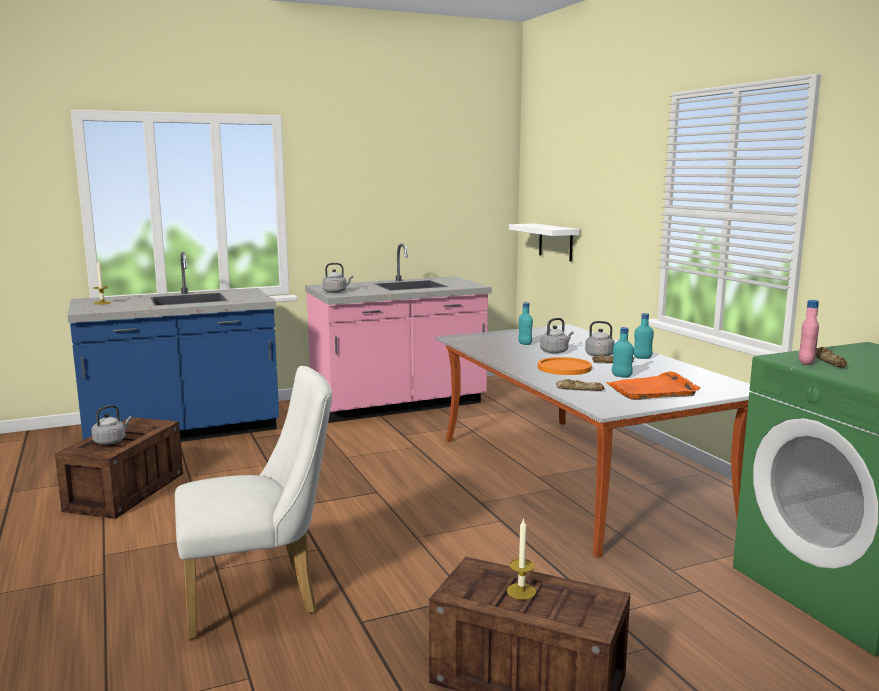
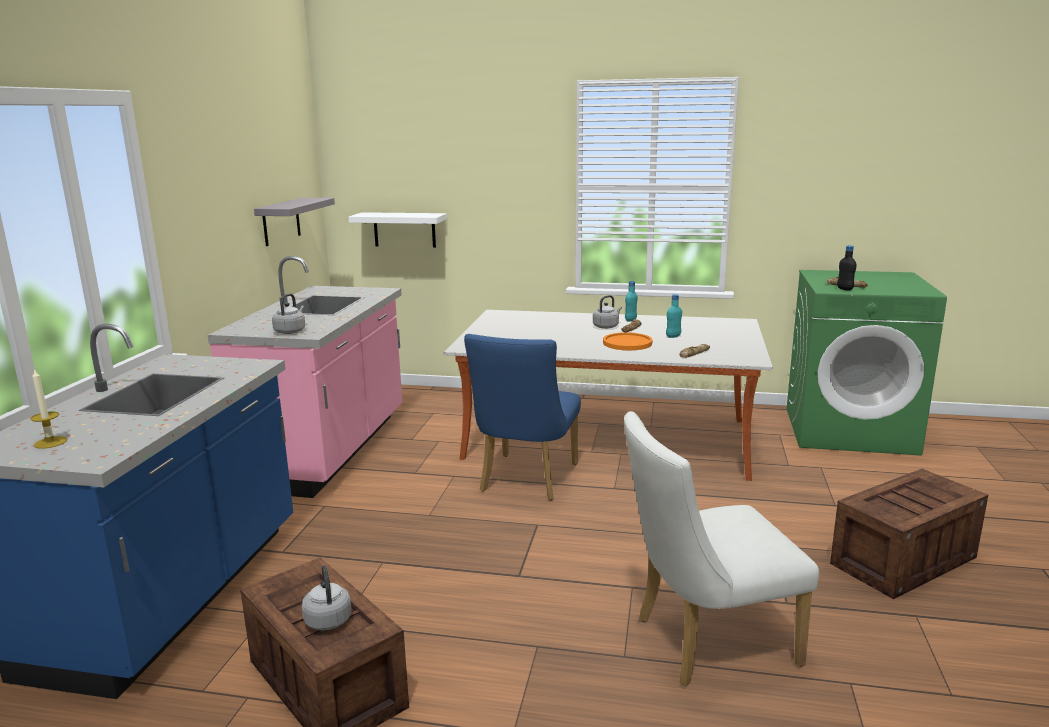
camera: 55 degrees left, 5 degrees up
white chair [175,366,332,639] -> white chair turned 120 degrees counterclockwise [624,411,819,687]
candle [507,518,536,600] -> none
turquoise bottle [518,302,533,345] -> none
grey kettle [540,318,574,354] -> none
orange tray [606,371,701,400] -> none
pink bottle [798,300,819,365] -> black bottle [837,245,857,291]
none -> grey shelf [254,198,335,246]
none -> blue chair [464,334,581,500]

